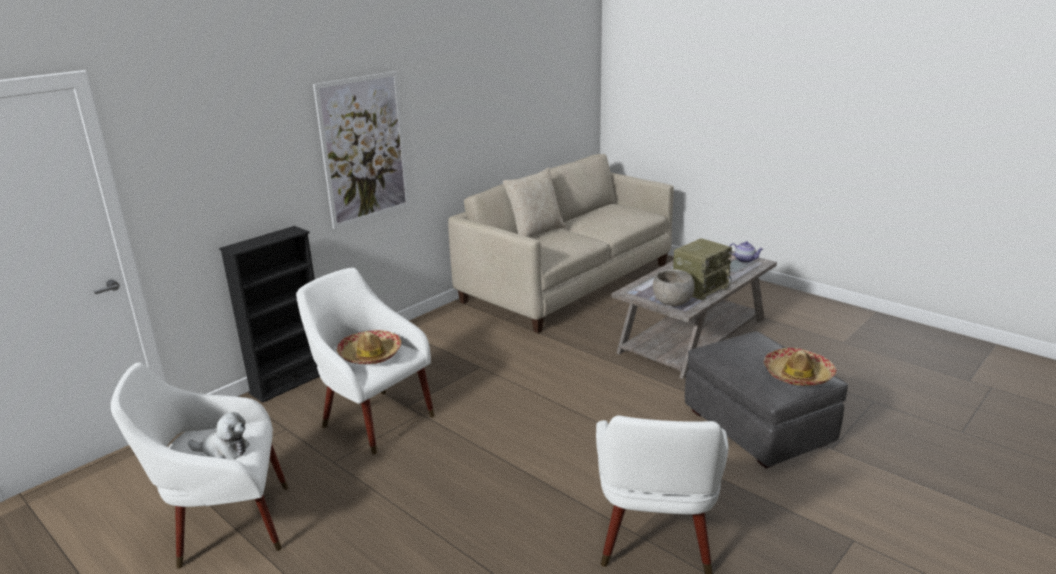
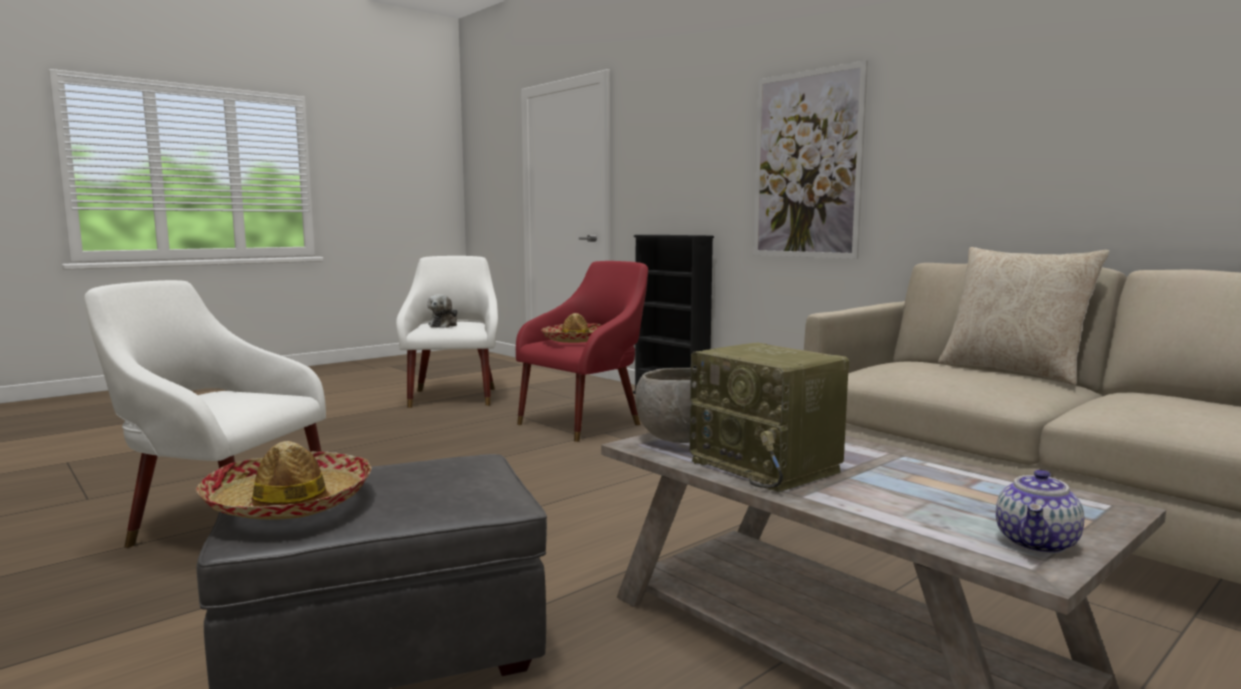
camera: 95 degrees right, 15 degrees down
white armchair [296,268,435,455] -> red armchair [516,261,648,442]

